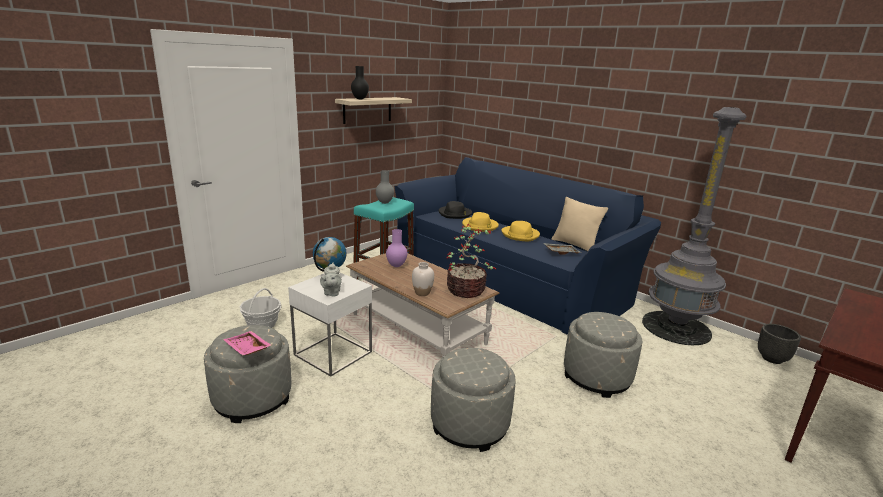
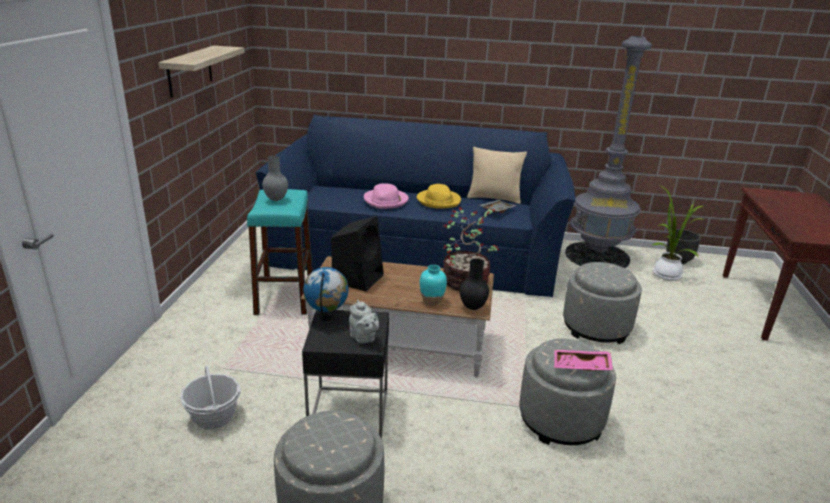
camera: 35 degrees left, 5 degrees up
pink tray [223,331,272,356] -> pink tray moved to [554,350,613,371]
white side table [288,272,372,377] -> black side table [302,310,389,439]
black vase [351,66,369,99] -> black vase moved to [460,259,489,310]
purple vase [386,229,408,267] -> black speaker [331,216,384,291]
white vase [412,262,434,296] -> turquoise vase [420,265,447,306]
black hat [439,201,472,219] -> none
yellow hat [462,212,499,232] -> pink hat [364,183,409,209]
none -> potted plant [653,186,703,281]

